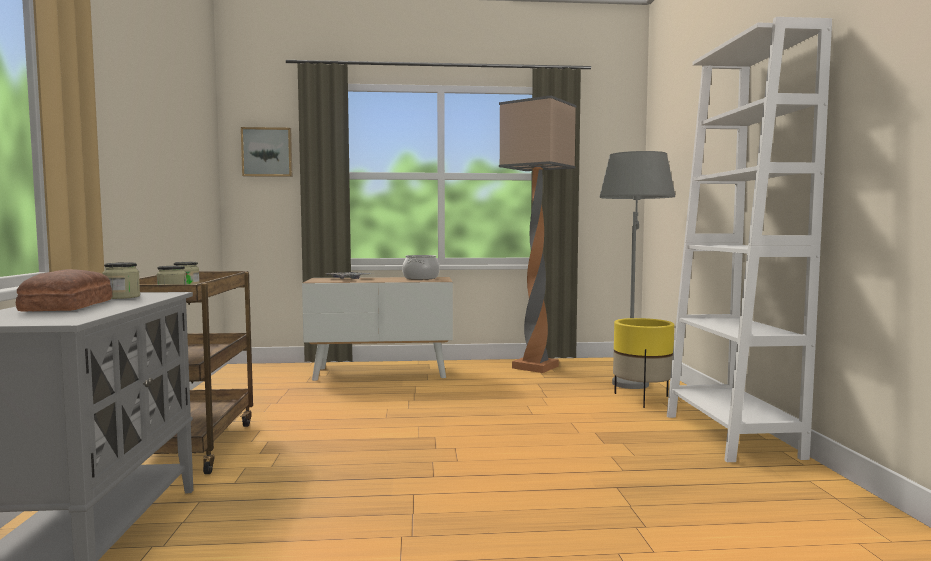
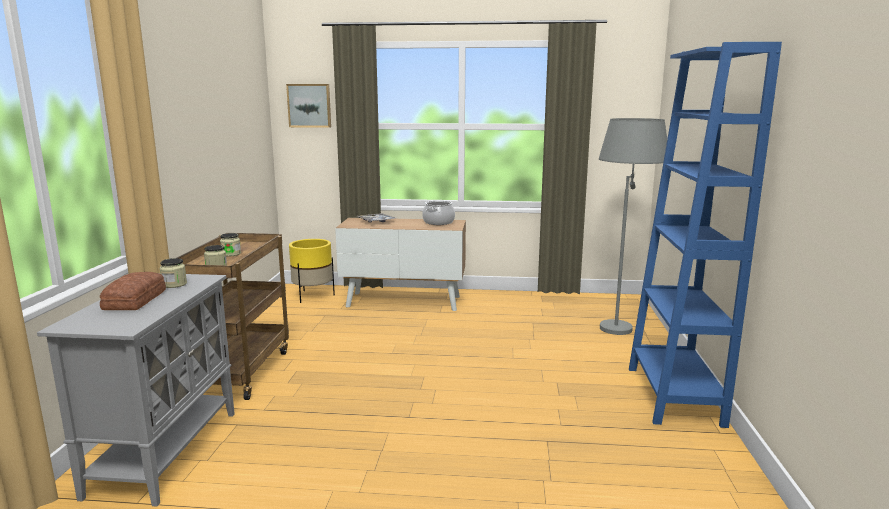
camera: 10 degrees right, 10 degrees up
floor lamp [499,95,577,373] -> none
yellow planter [613,318,674,408] -> yellow planter moved to [289,239,335,303]
white bookcase [667,17,832,462] -> blue bookcase [629,42,782,428]

